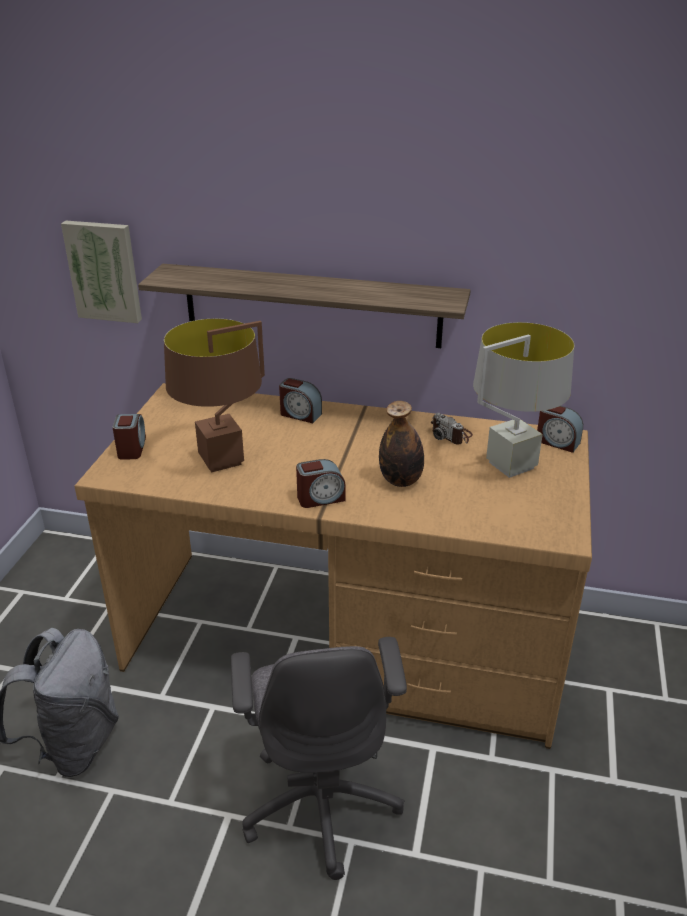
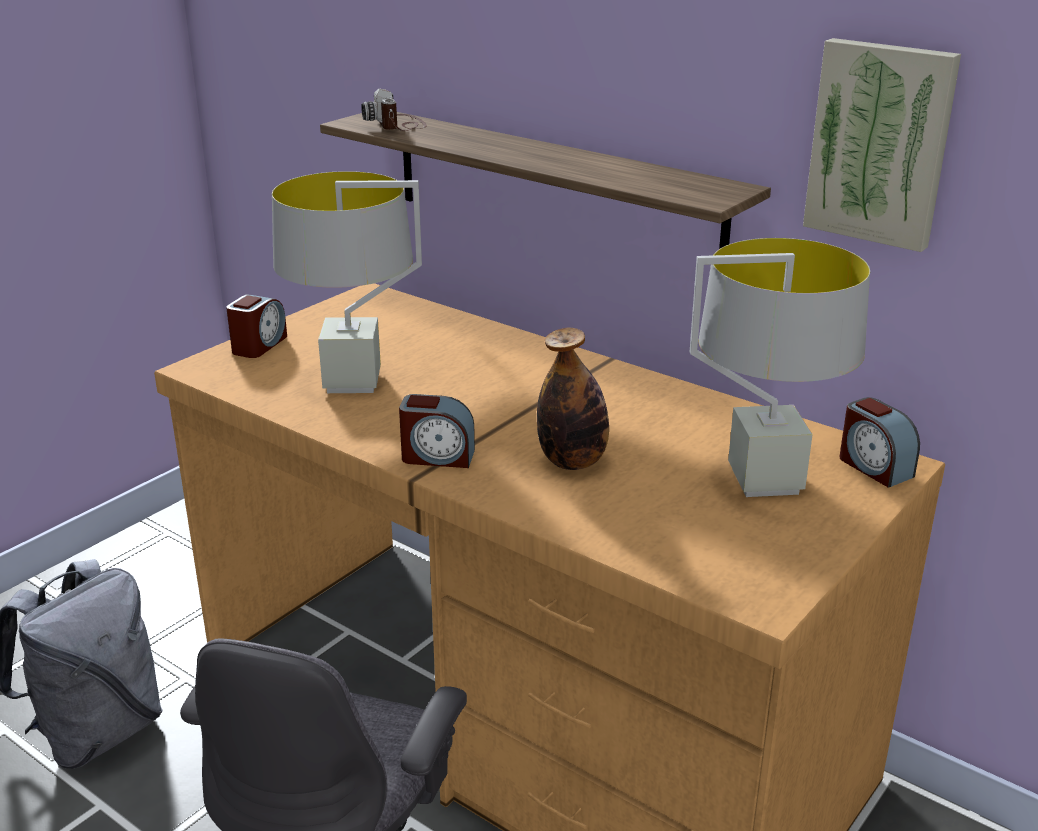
camera: 25 degrees right, 5 degrees down
picture [61,221,142,323] -> picture moved to [803,38,961,252]
brown table lamp [164,319,265,472] -> grey table lamp [272,171,422,393]
alarm clock [279,378,322,423] -> none
camera [431,413,473,445] -> camera moved to [361,88,427,131]

